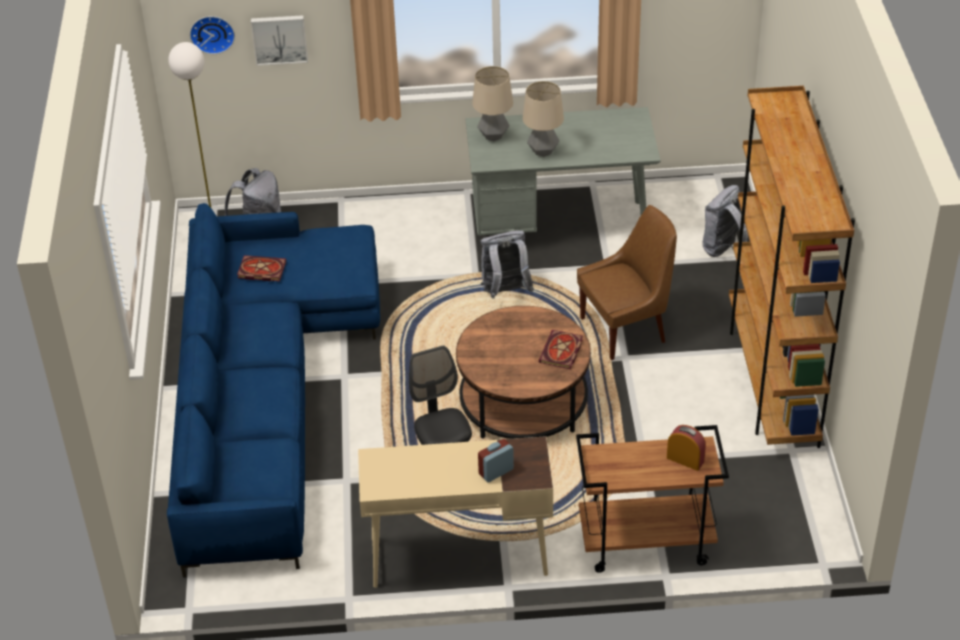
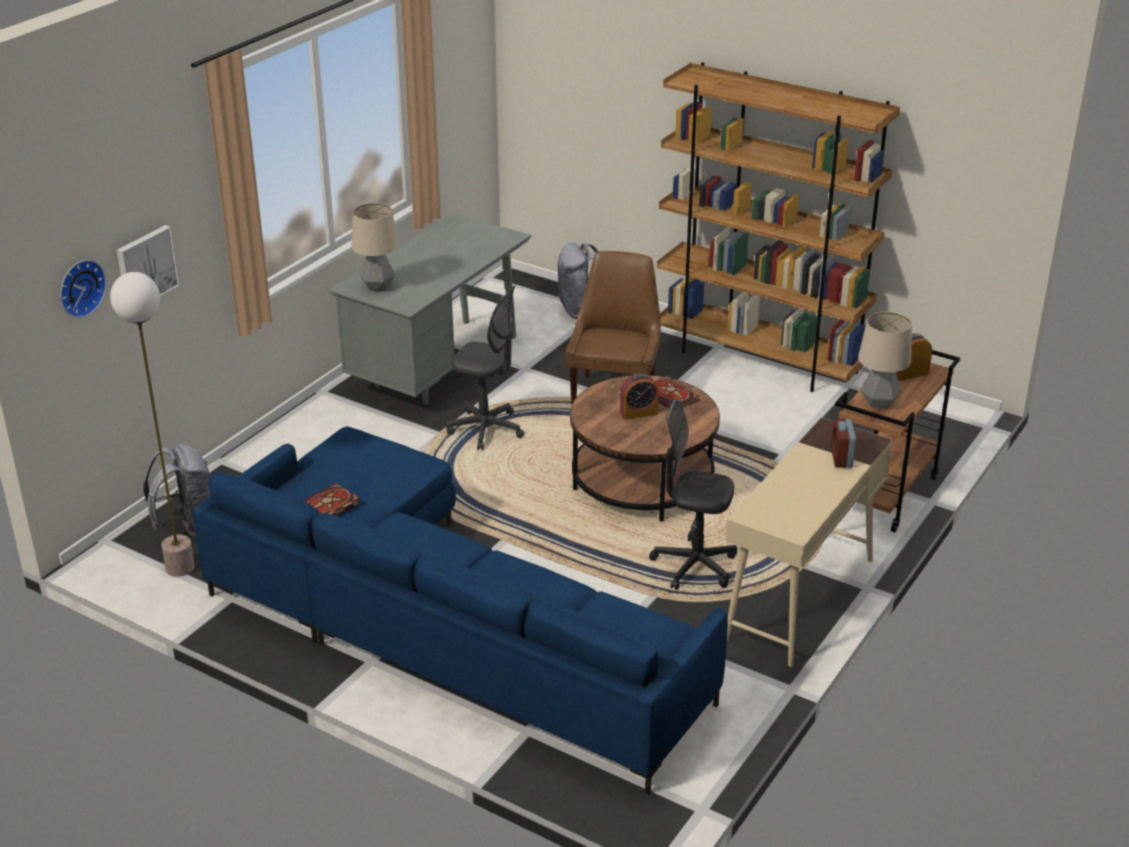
camera: 55 degrees left, 10 degrees down
grey backpack [481,230,534,299] -> grey office chair [446,285,524,451]
table lamp [522,81,564,157] -> table lamp moved to [858,312,912,410]
none -> alarm clock [620,373,659,420]

